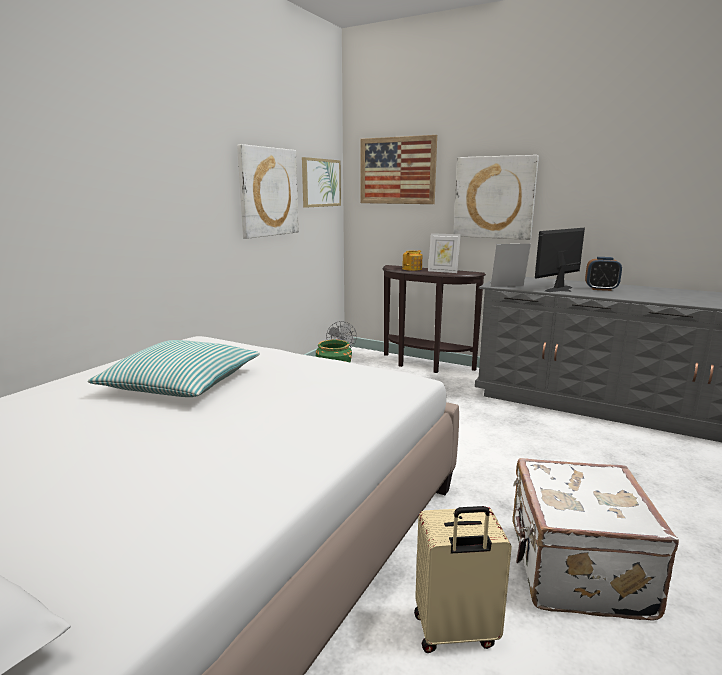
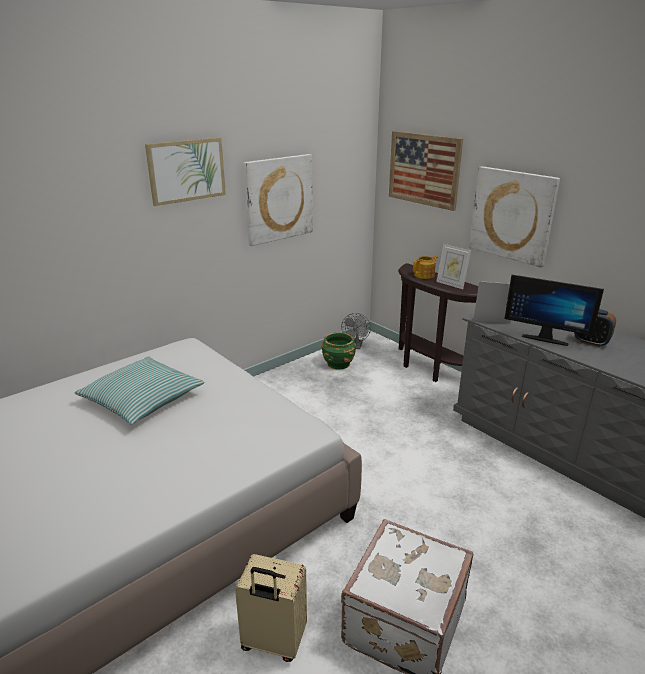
camera: 20 degrees right, 10 degrees up
picture [302,157,341,208] -> picture moved to [145,137,226,206]
monitor [535,228,585,292] -> monitor turned 135 degrees counterclockwise [504,274,604,346]

